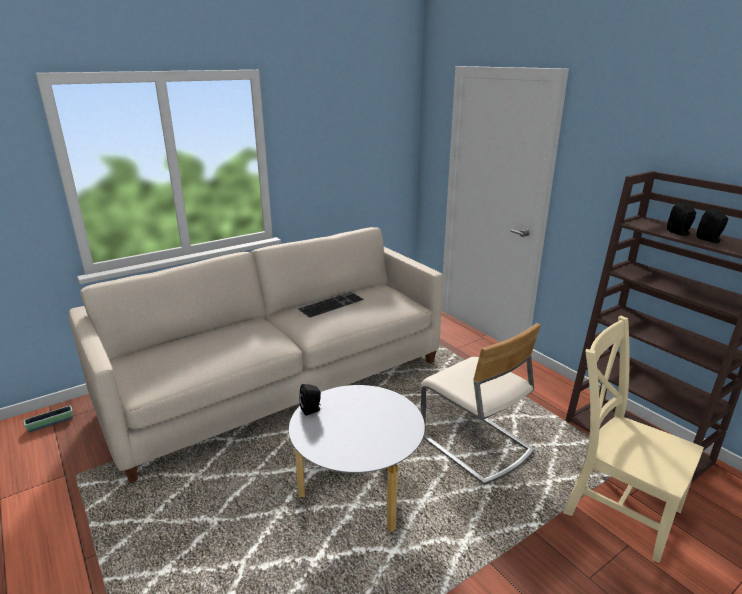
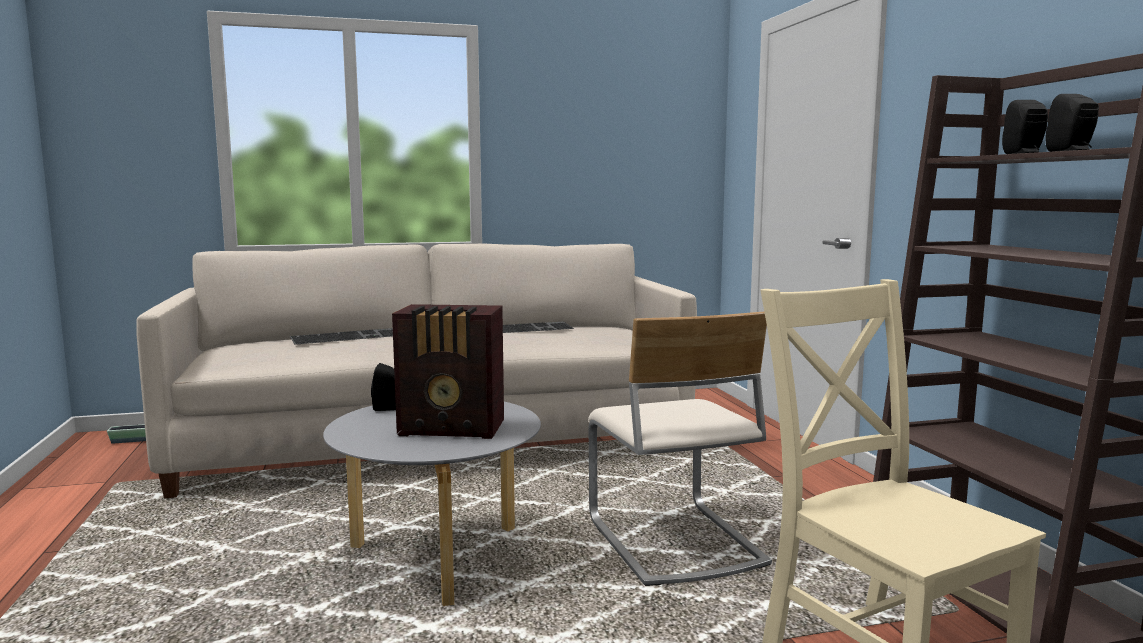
camera: 20 degrees right, 15 degrees down
none -> keyboard [290,328,393,345]
none -> radio [392,304,504,439]

